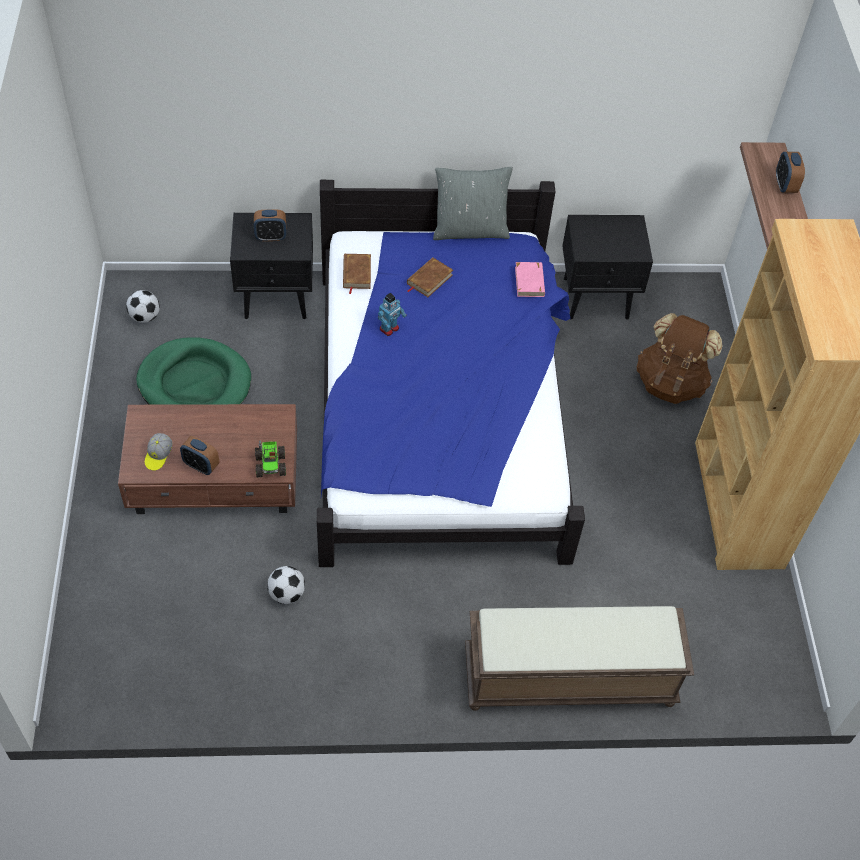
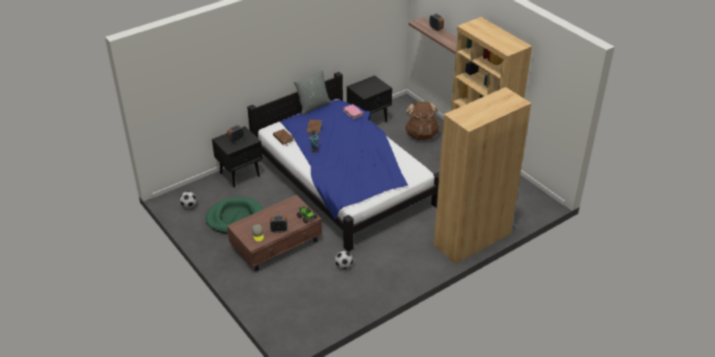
camera: 30 degrees left, 15 degrees down
brown bench [465,606,694,711] -> brown bookcase [434,87,531,264]

